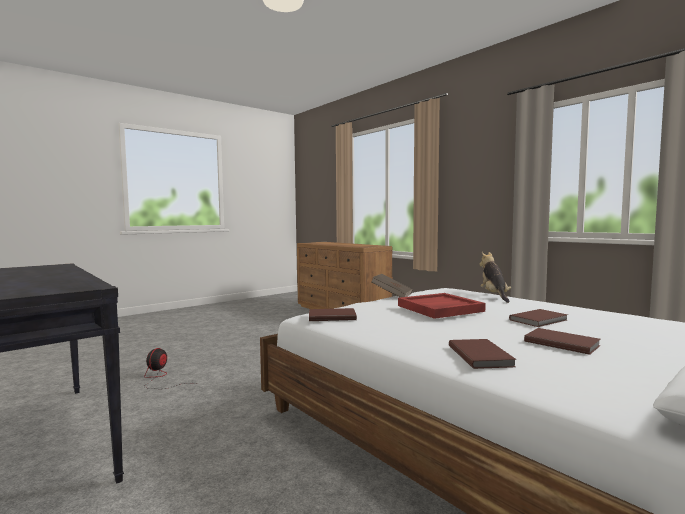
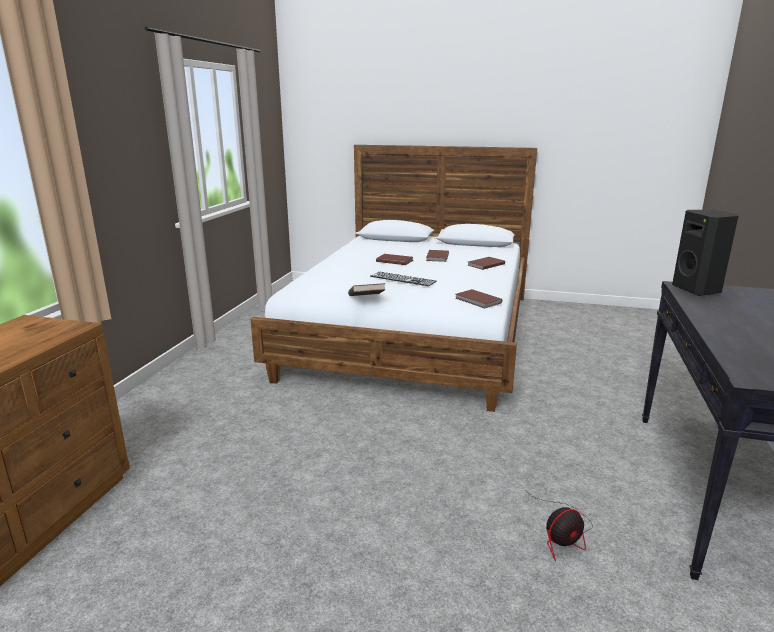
camera: 125 degrees left, 15 degrees up
red tray [398,293,486,319] -> keyboard [370,272,437,286]
plush toy [480,252,511,303] -> none
none -> black speaker [672,210,738,296]

